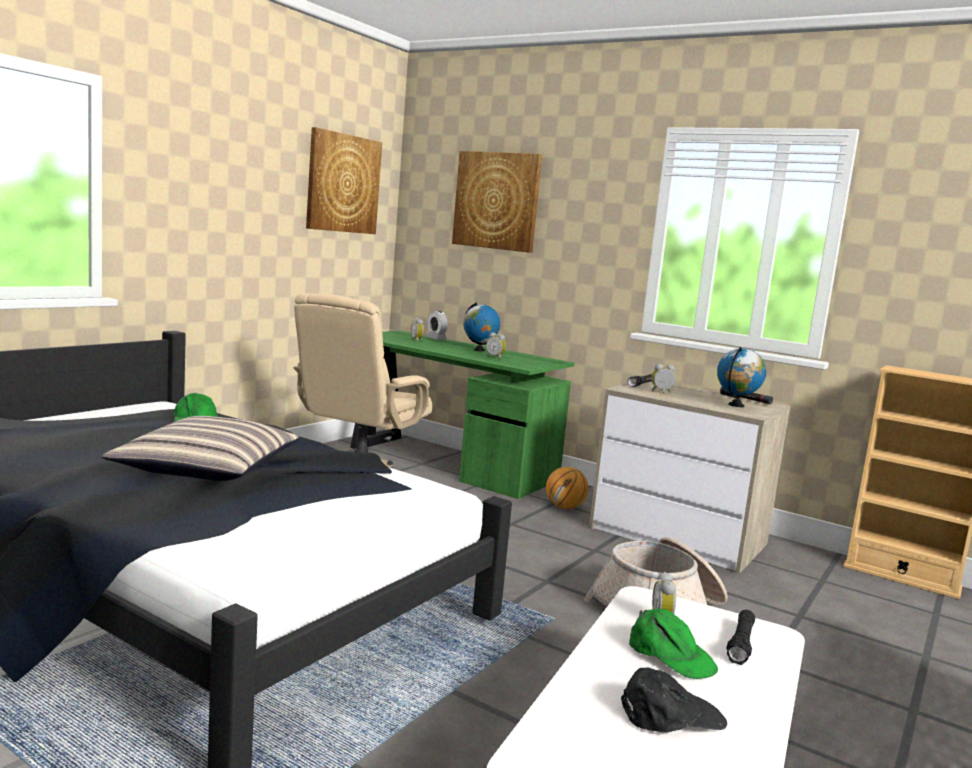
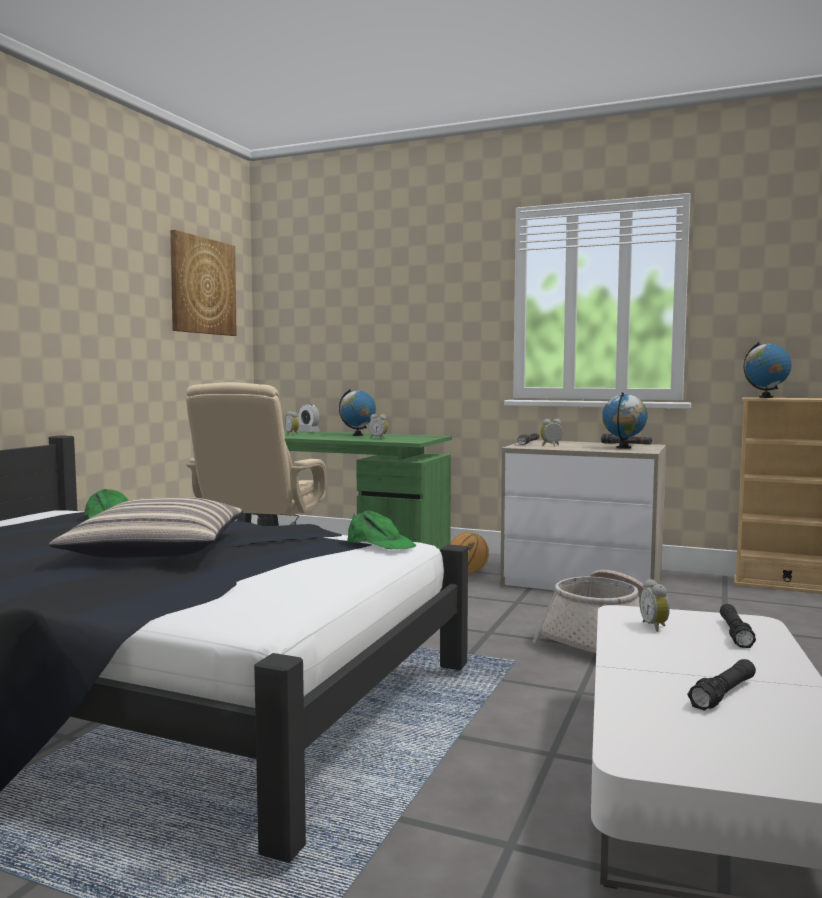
camera: 10 degrees left, 5 degrees down
picture [452,151,542,253] -> none
black cap [621,668,727,733] -> black flashlight [687,659,756,711]
green cap [629,609,718,679] -> green cap moved to [347,510,416,549]
none -> globe [744,342,792,398]

